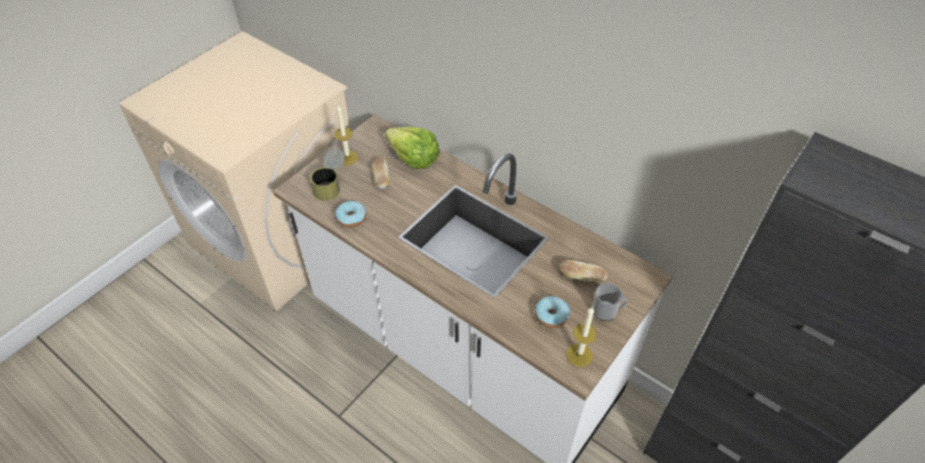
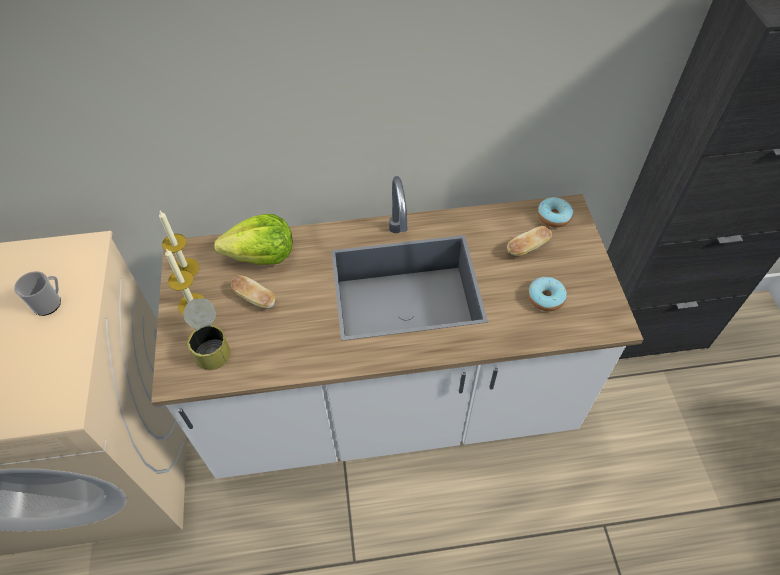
camera: 45 degrees left, 5 degrees up
donut [335,201,366,228] -> donut moved to [537,197,573,227]
candle [566,307,597,367] -> candle moved to [159,211,199,276]
mug [593,283,628,321] -> mug moved to [14,271,61,316]

